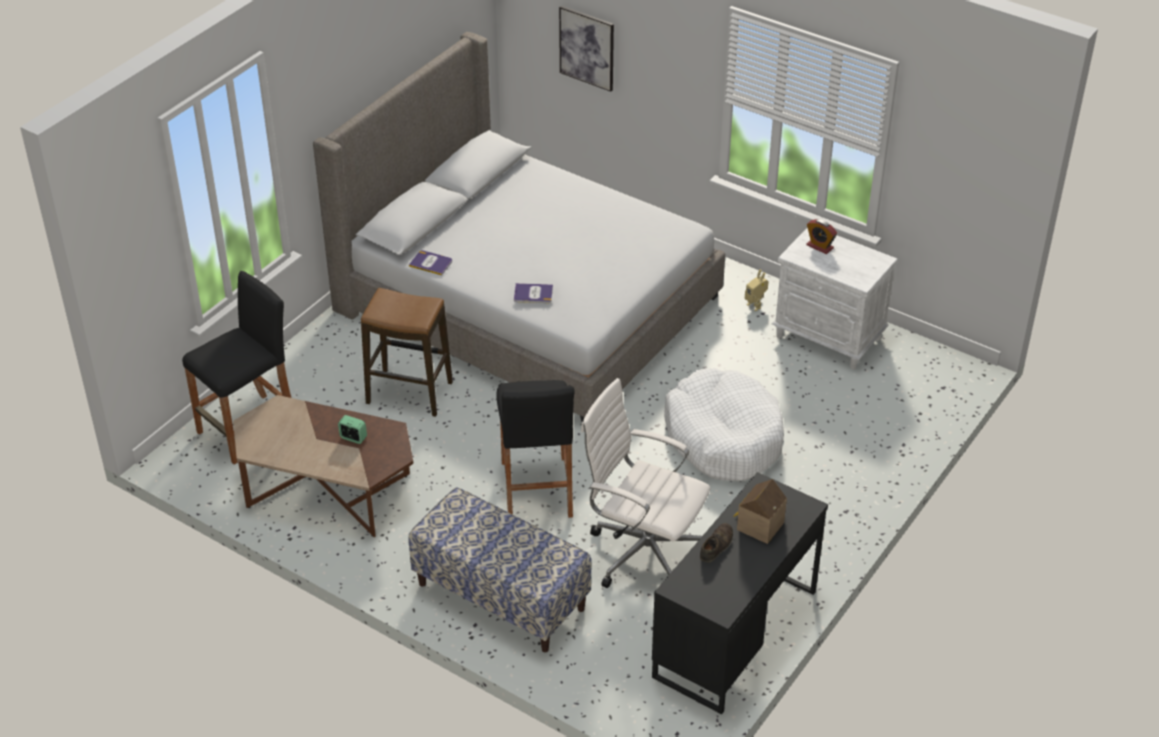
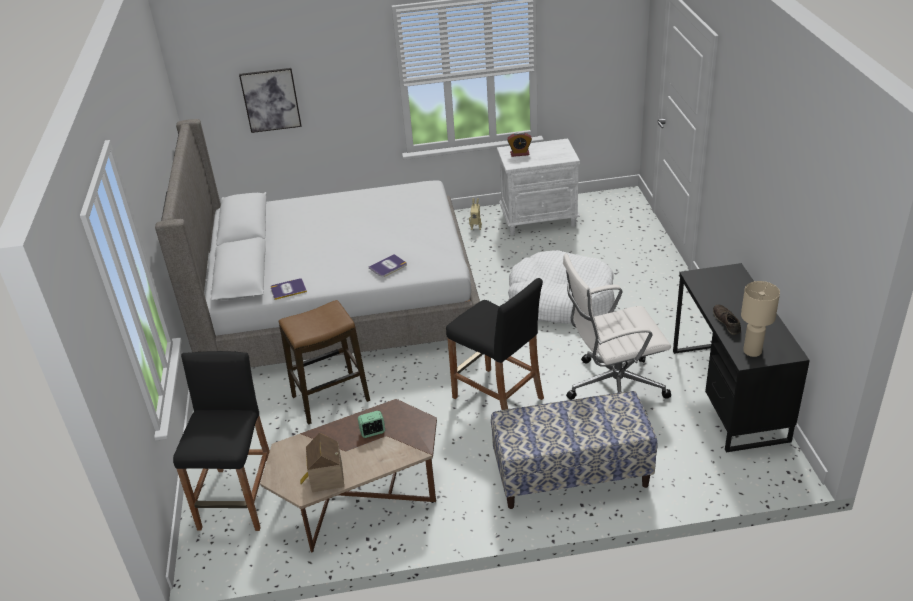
camera: 40 degrees left, 5 degrees down
toy house [733,479,787,544] -> toy house moved to [300,433,344,492]
none -> beige table lamp [741,281,780,357]

